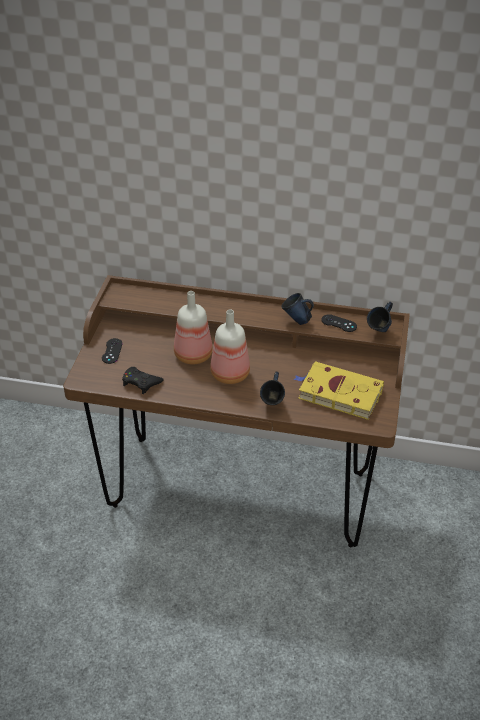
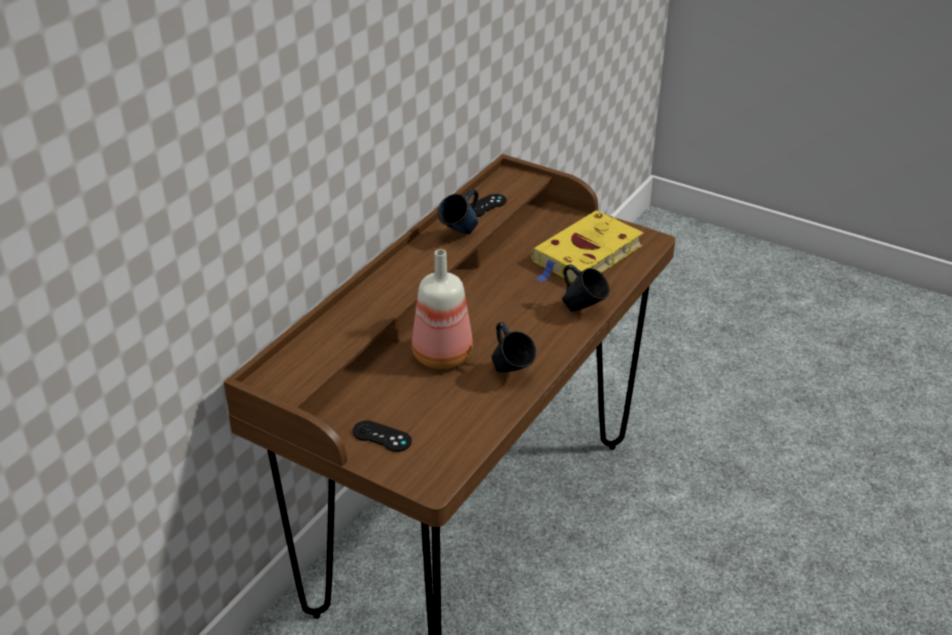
camera: 70 degrees left, 5 degrees down
black game controller [122,367,164,394] -> none
bottle [210,309,250,384] -> none
blue mug [367,302,393,332] -> blue mug moved to [491,322,536,372]

